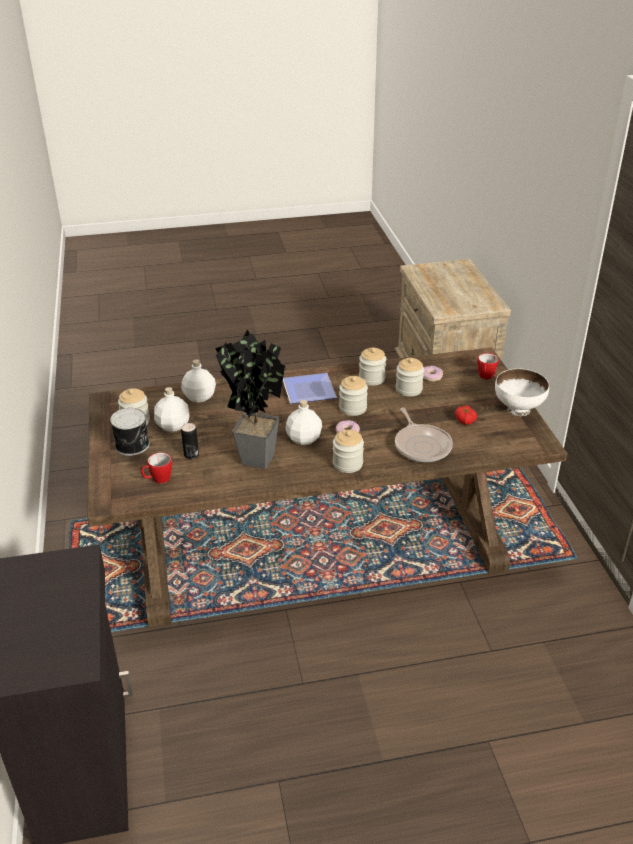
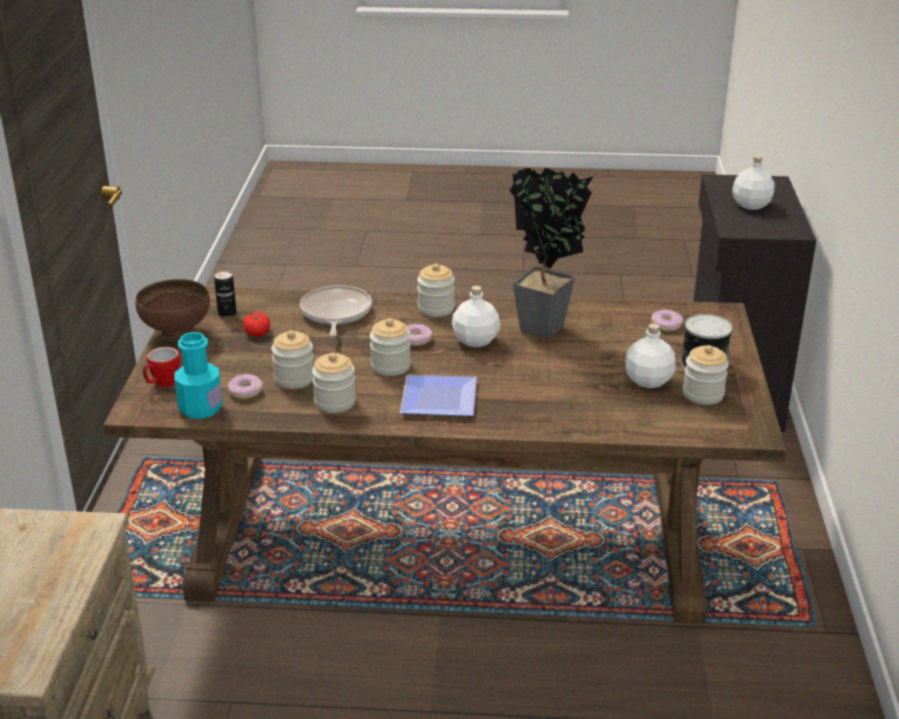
camera: 165 degrees left, 5 degrees down
mug [141,453,172,484] -> donut [651,309,683,331]
white bottle [181,359,216,403] -> white bottle moved to [732,155,775,210]
can [181,423,199,459] -> can moved to [214,271,237,317]
white bowl [495,369,549,416] -> brown bowl [135,279,210,341]
none -> turquoise bottle [174,332,222,419]

